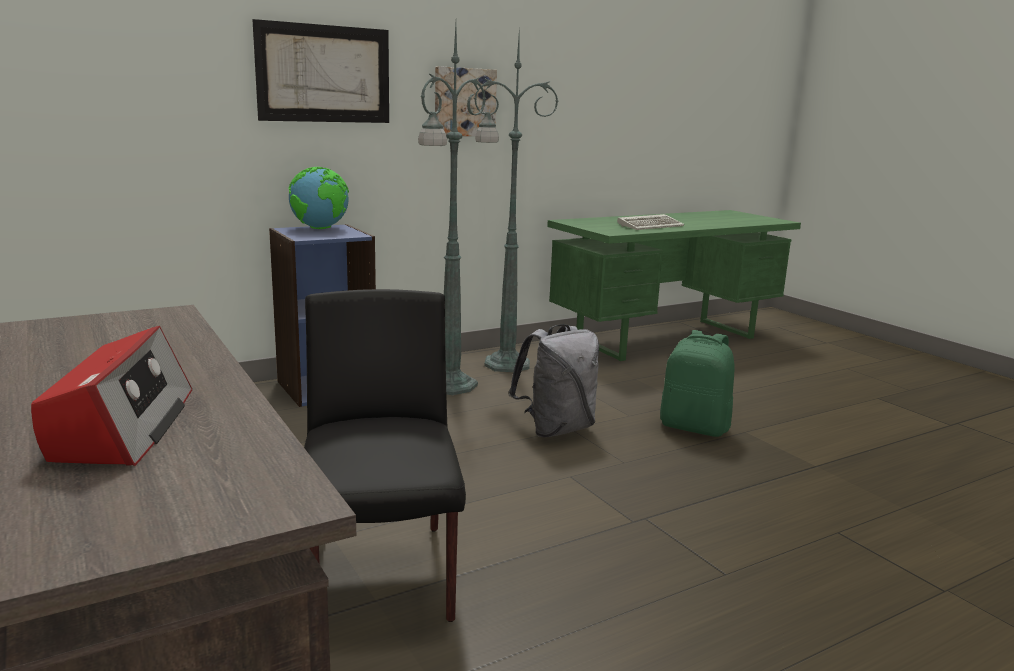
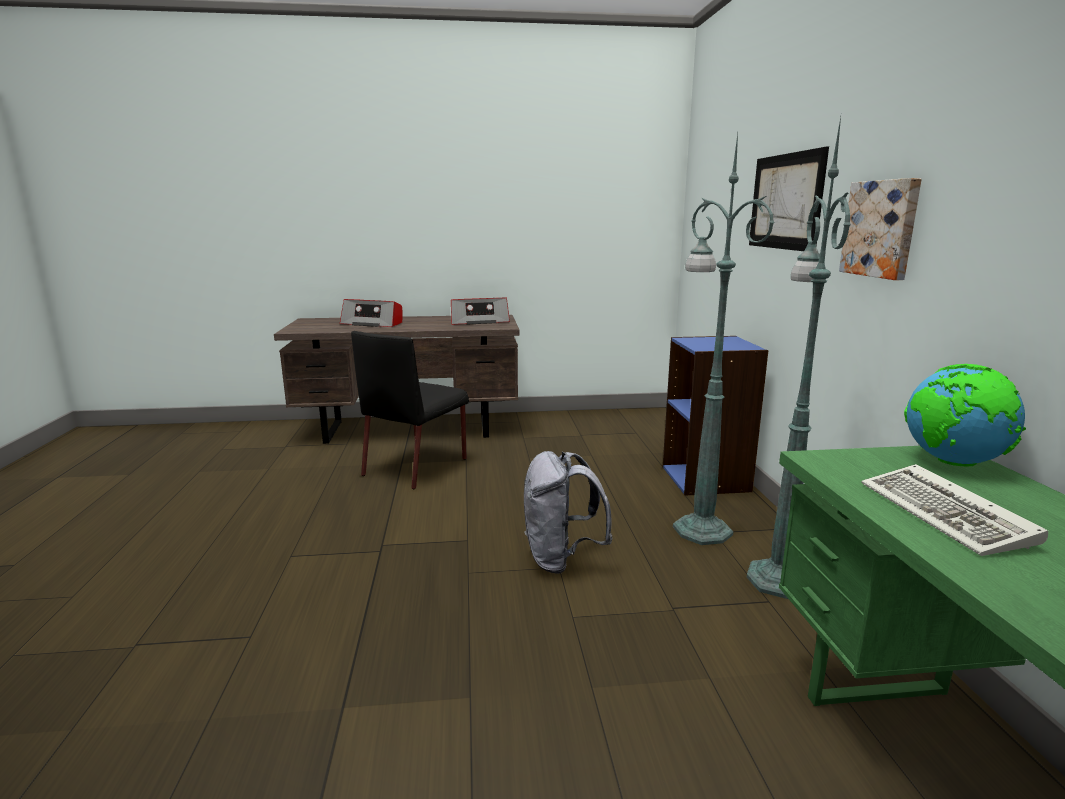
camera: 115 degrees right, 0 degrees up
globe [289,167,349,229] -> globe moved to [904,364,1026,466]
black chair [304,289,466,622] -> black chair turned 105 degrees clockwise [351,331,469,489]
green backpack [660,330,734,437] -> none
none -> radio [451,298,510,325]

